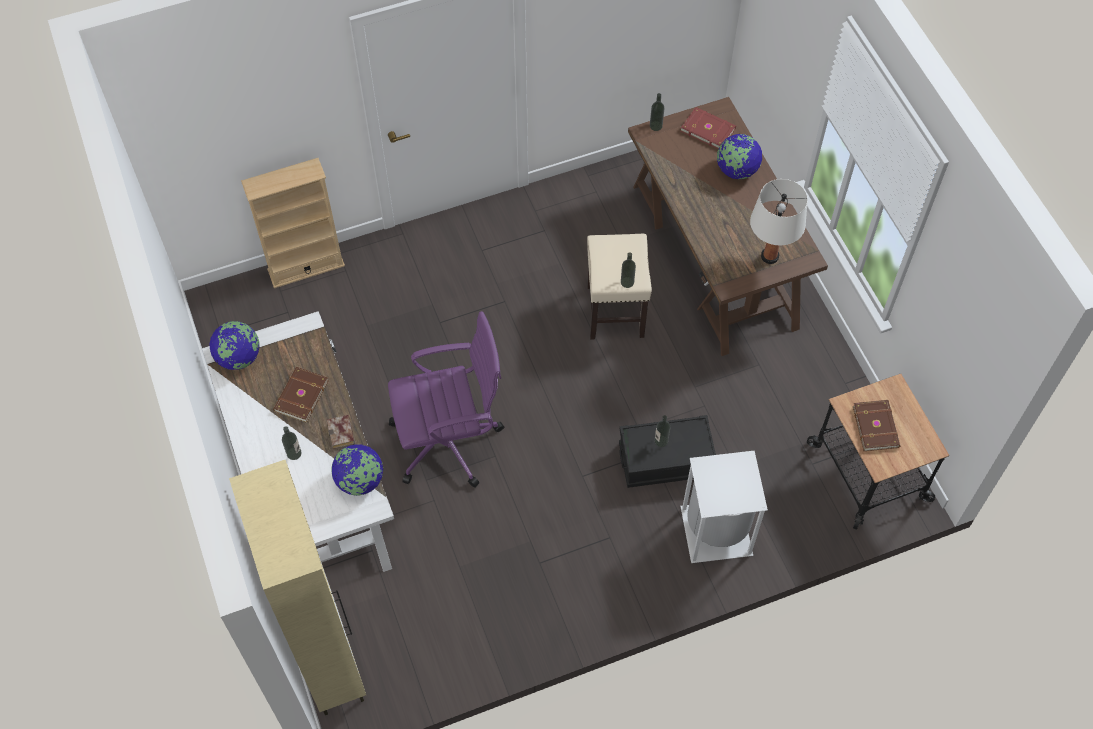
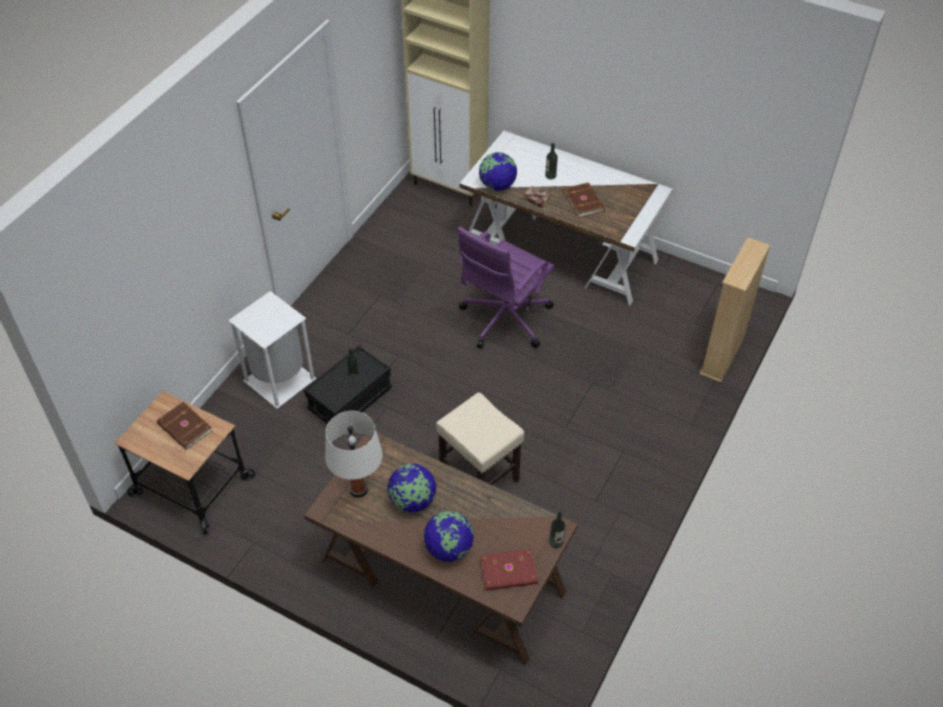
camera: 140 degrees right, 10 degrees down
globe [210,321,260,370] -> globe moved to [388,464,436,512]
bottle [621,252,636,288] -> none

